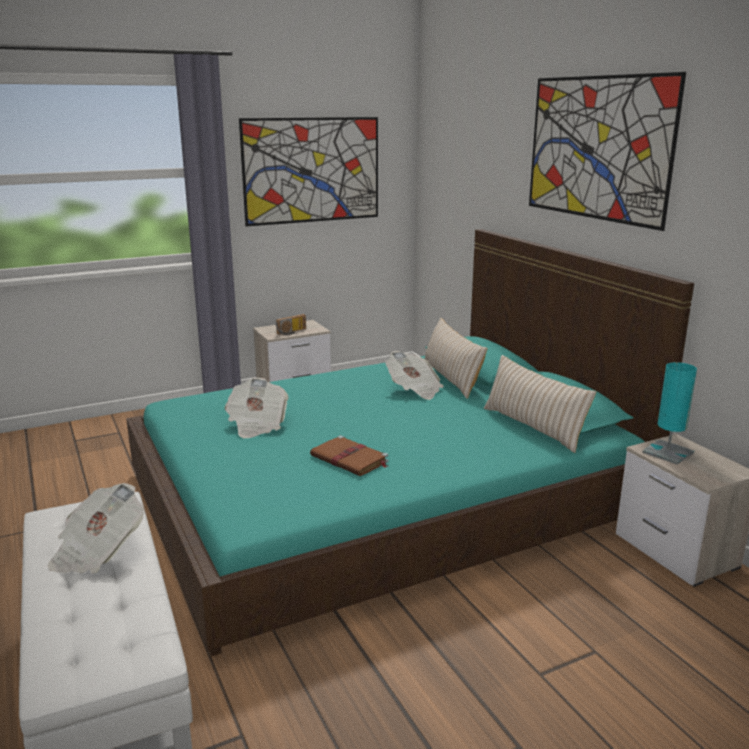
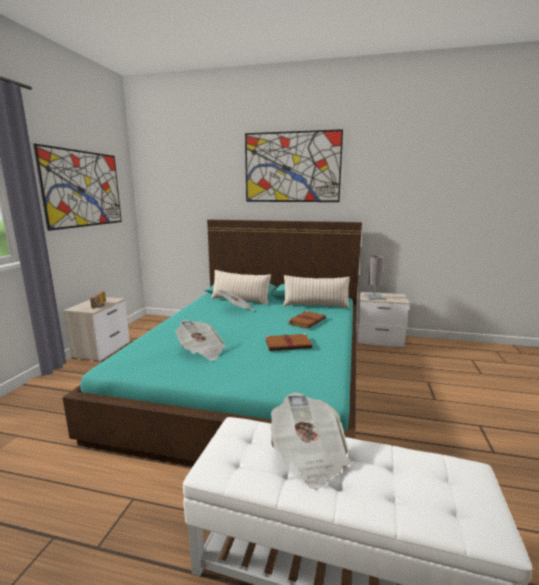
camera: 50 degrees left, 5 degrees down
turquoise table lamp [642,362,697,465] -> grey table lamp [363,256,385,300]
none -> brown book [287,311,326,329]

